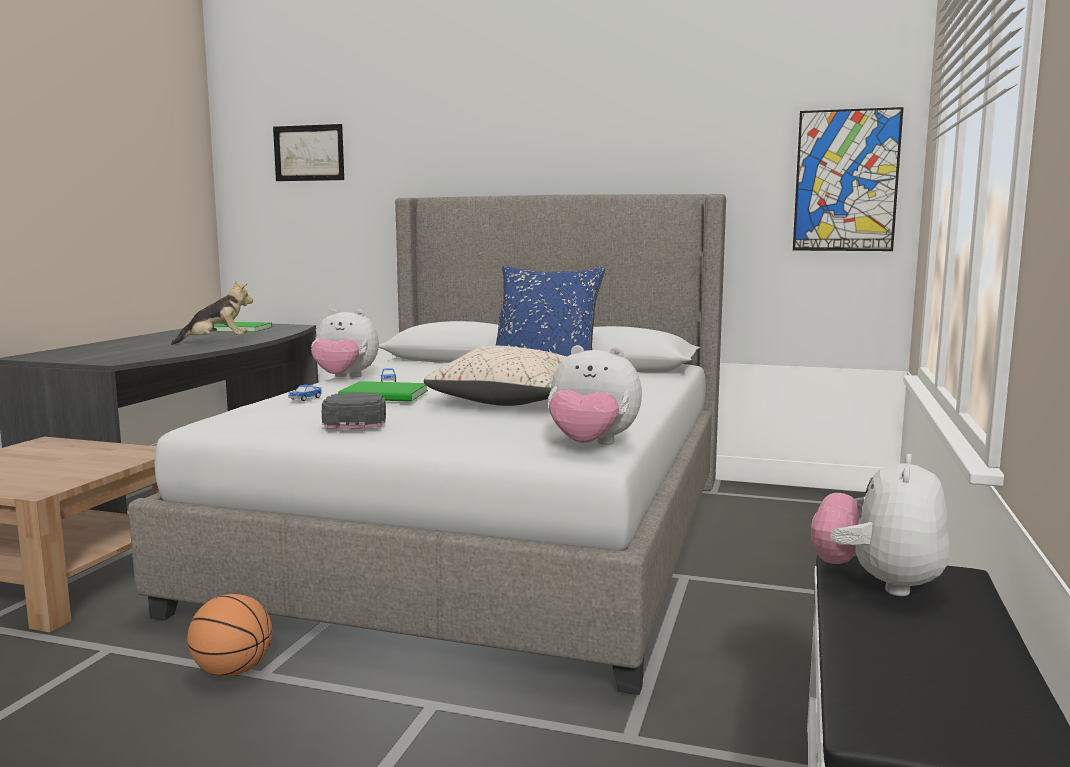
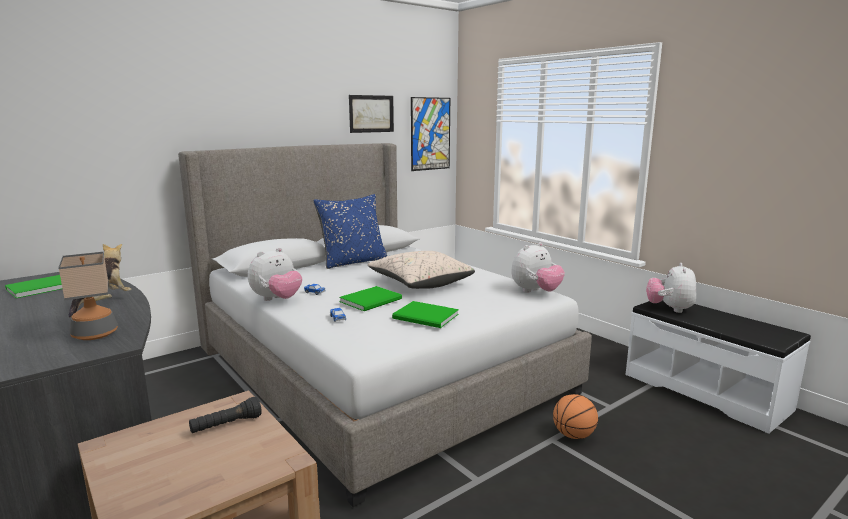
camera: 55 degrees left, 5 degrees up
basketball [187,594,272,676] -> basketball moved to [553,394,598,439]
picture [273,124,344,181] -> picture moved to [349,95,394,133]
black cap [322,393,386,429] -> green book [392,301,459,328]
plush toy [811,454,950,596] -> plush toy turned 45 degrees clockwise [646,263,697,313]
none -> table lamp [58,252,118,340]
none -> black flashlight [189,397,262,433]

